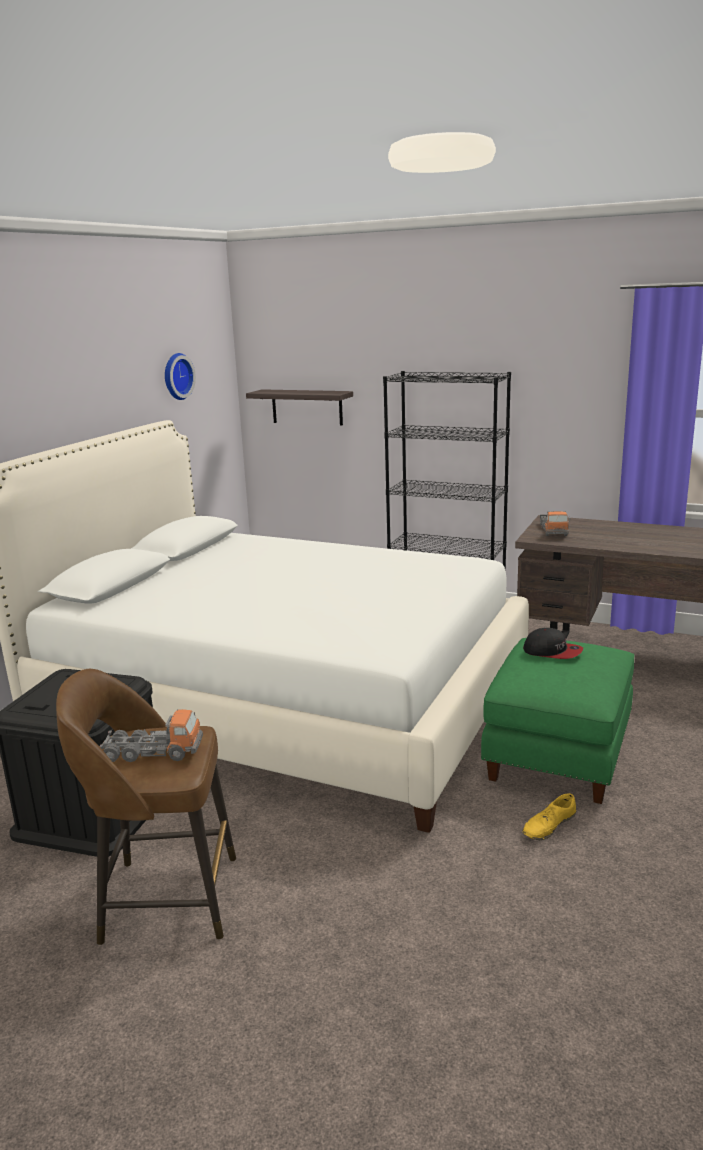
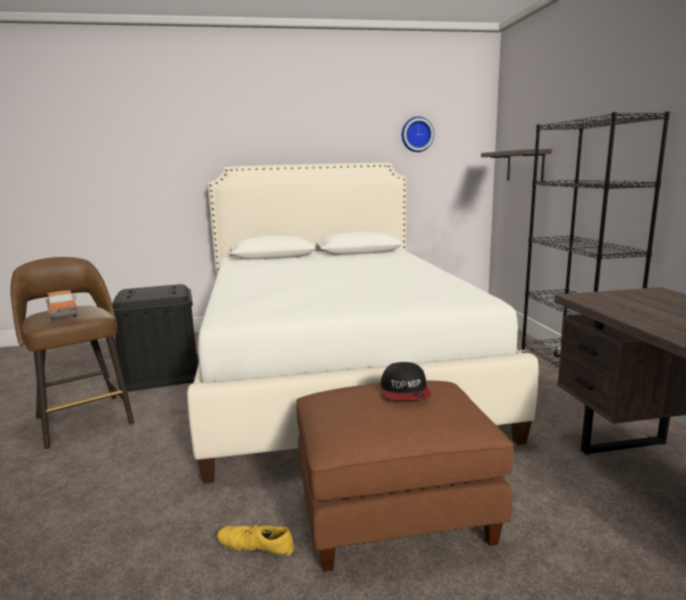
camera: 55 degrees right, 5 degrees down
green ottoman [481,638,634,804] -> brown ottoman [296,381,514,572]
toy truck [540,511,570,536] -> none

